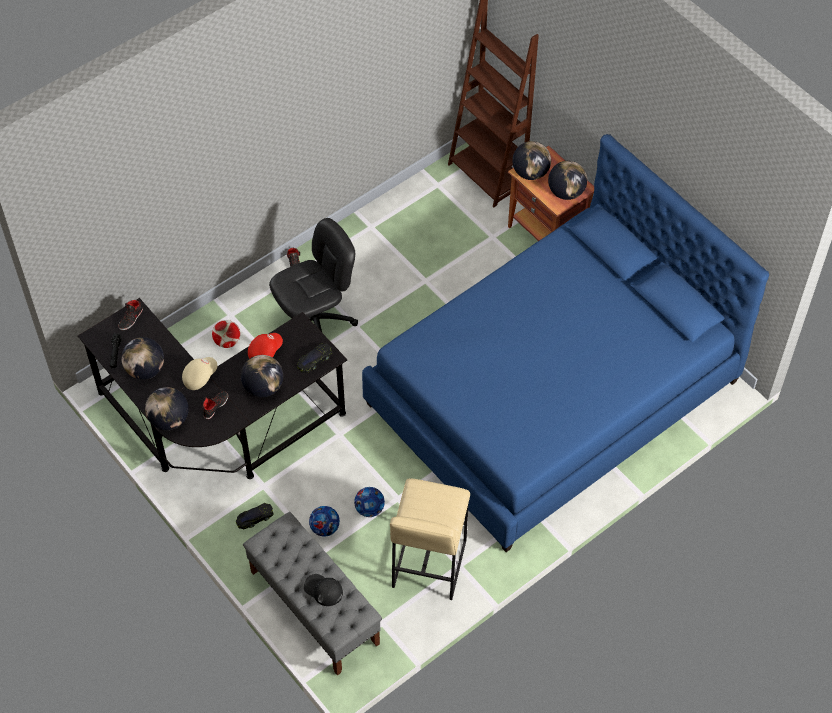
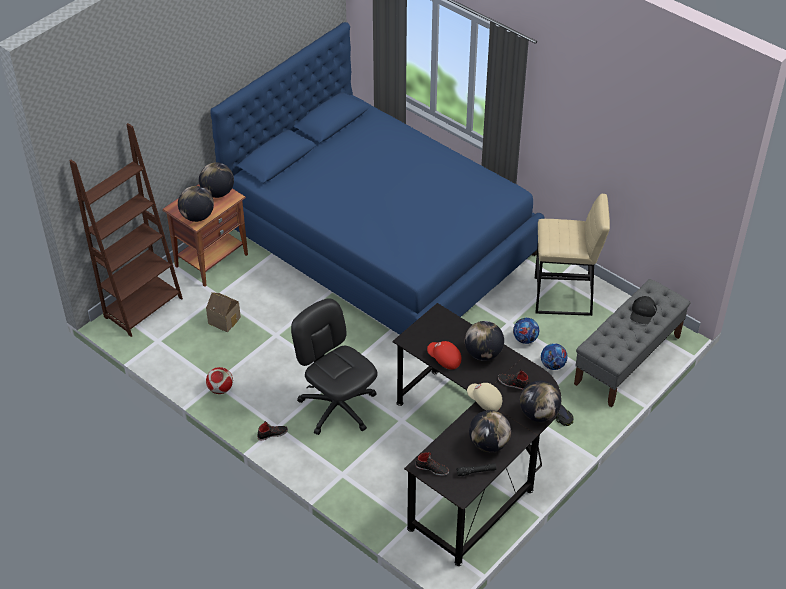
camera: 100 degrees left, 10 degrees down
football [212,320,240,348] -> football moved to [206,367,233,394]
black toy car [297,343,333,373] -> none
none -> toy house [206,292,241,332]

